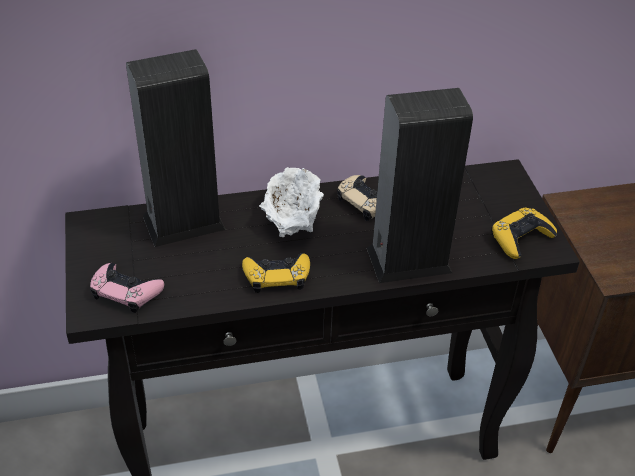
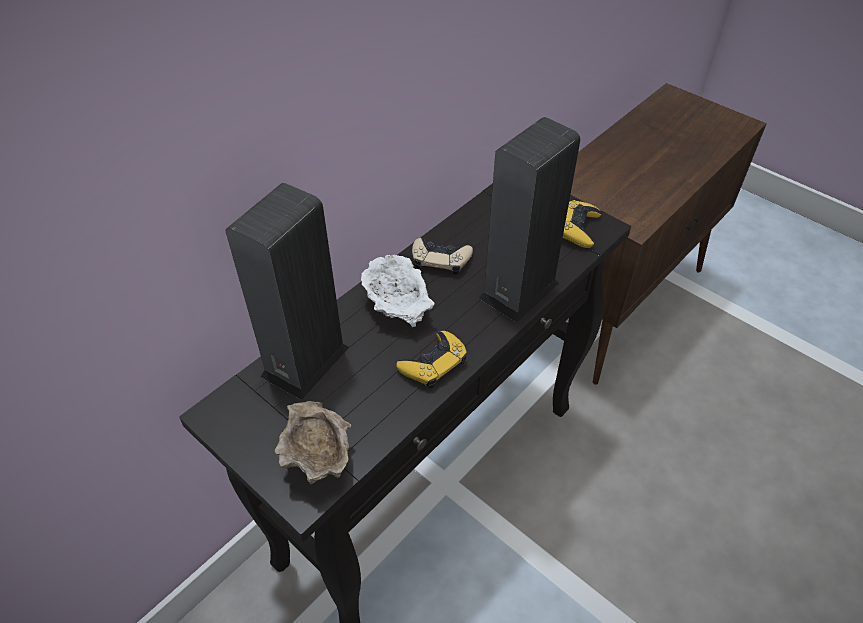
camera: 35 degrees left, 5 degrees up
pink game controller [90,263,164,313] -> beige bowl [275,401,351,484]

